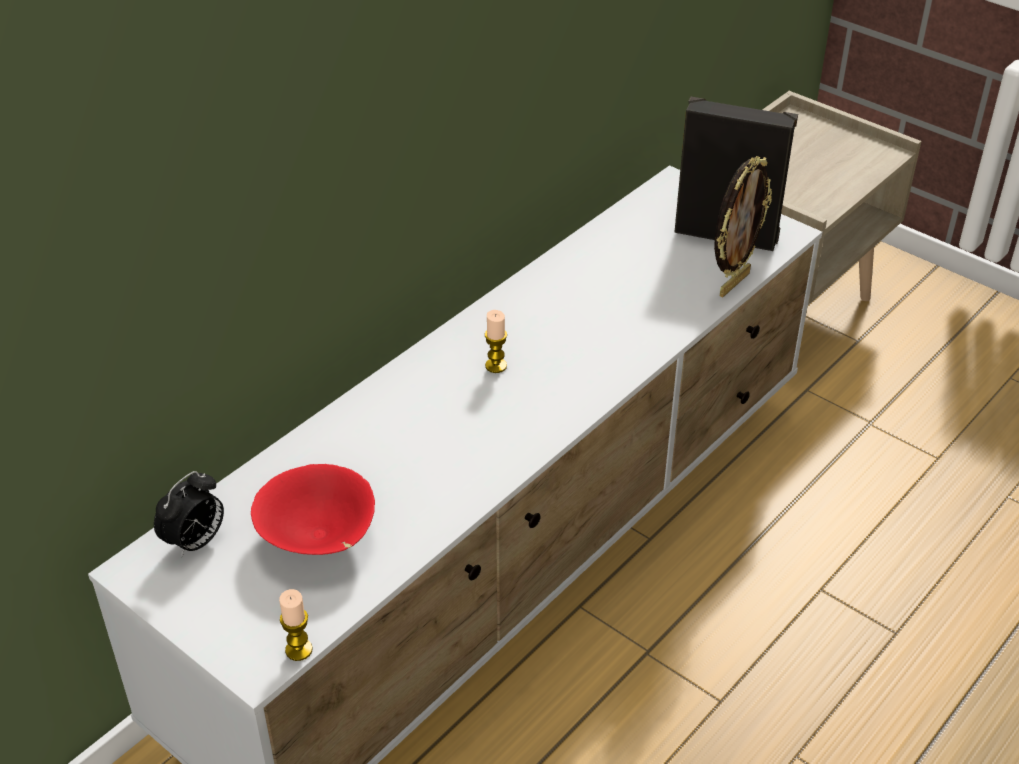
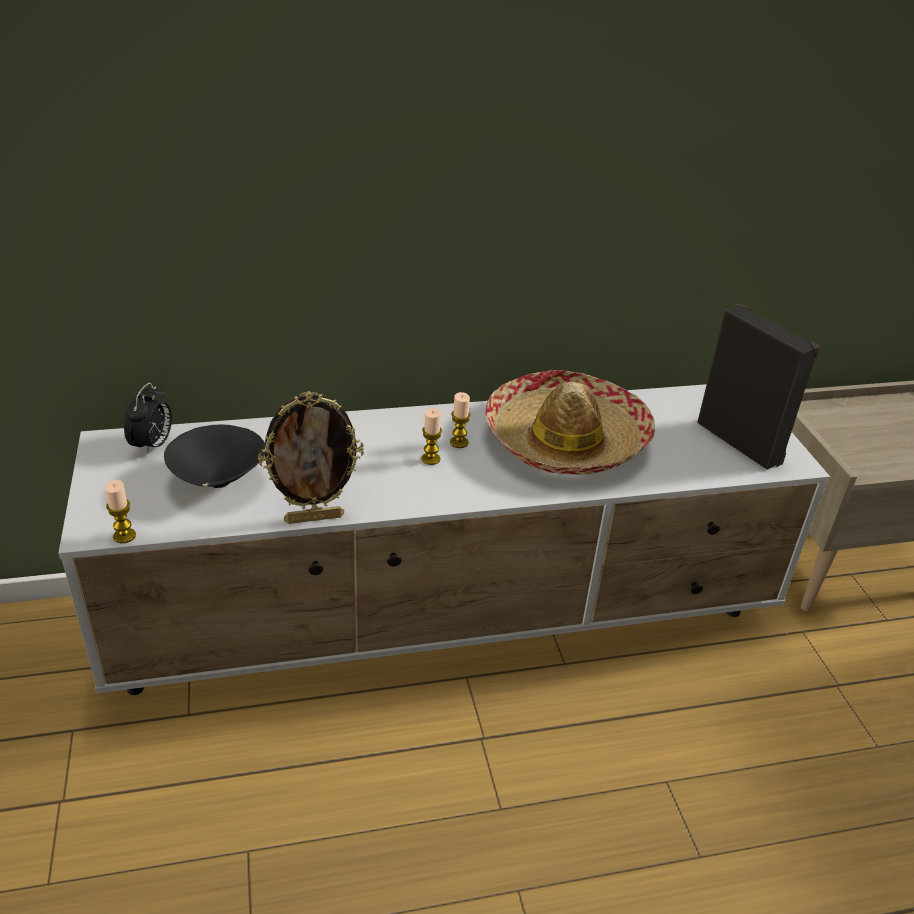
camera: 35 degrees right, 5 degrees down
alarm clock [154,471,224,558] -> alarm clock turned 60 degrees counterclockwise [124,383,172,456]
red bowl [251,464,375,555] -> black bowl [164,424,265,488]
picture frame [714,156,772,297] -> picture frame moved to [258,391,364,524]
none -> candle [421,408,442,465]
none -> hat [485,370,655,475]

